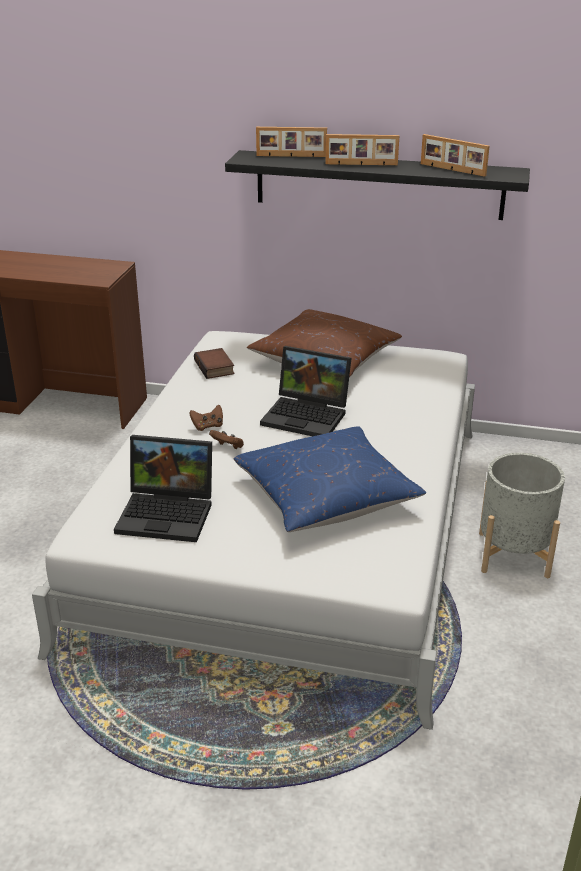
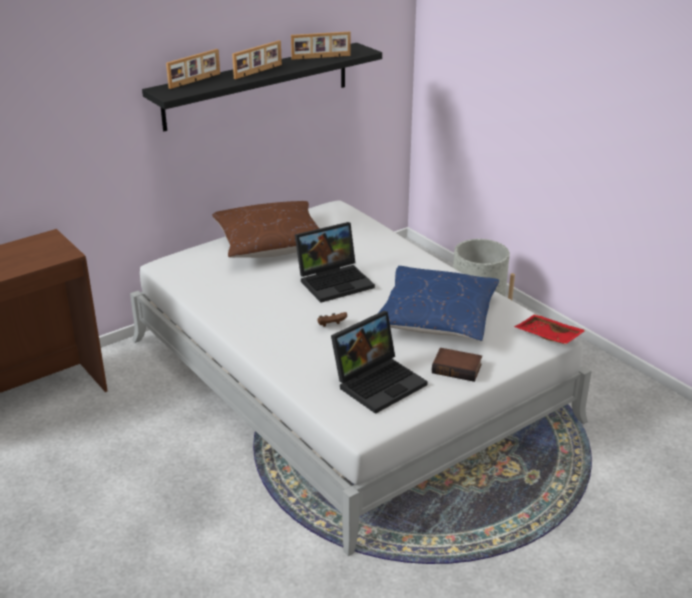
camera: 50 degrees left, 0 degrees up
brown game controller [189,404,223,431] -> none
book [194,348,235,379] -> book moved to [432,348,482,382]
none -> red tray [514,314,586,344]

